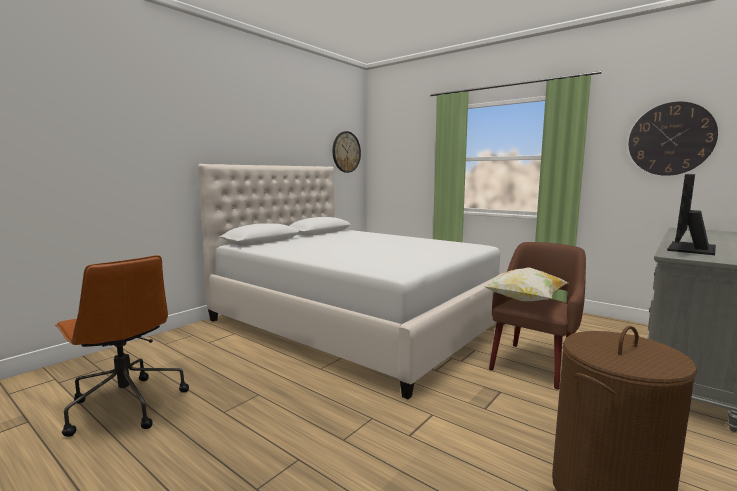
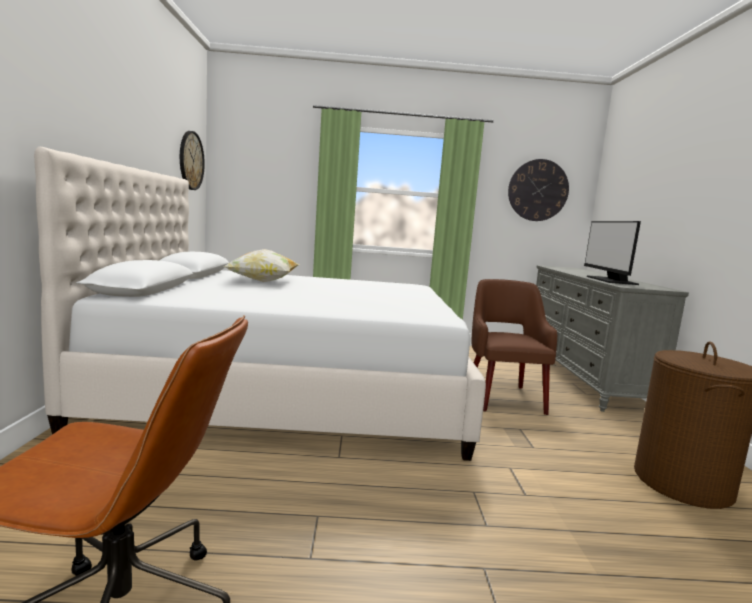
camera: 40 degrees left, 0 degrees up
pillow [483,267,568,301] -> pillow moved to [223,249,299,282]

